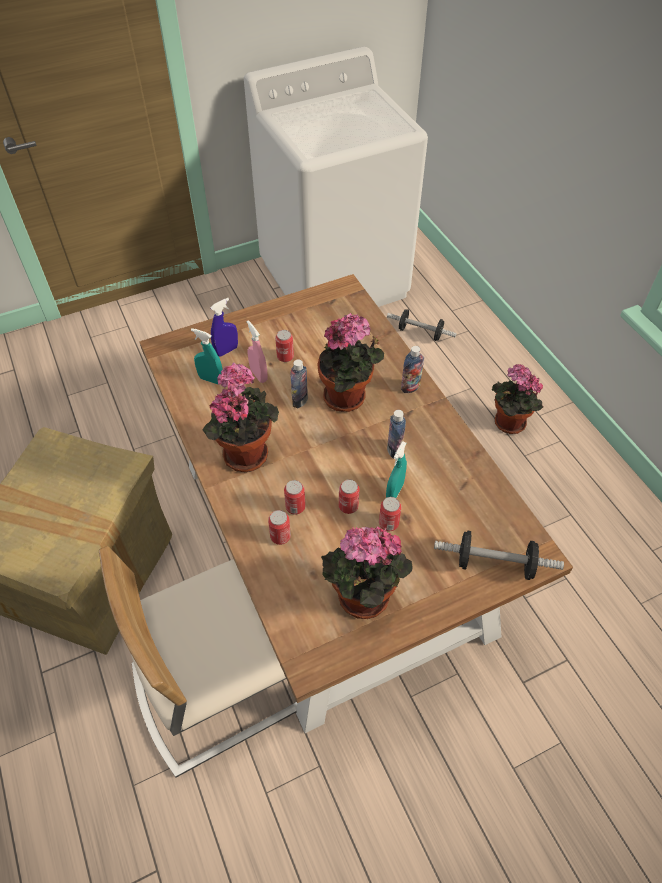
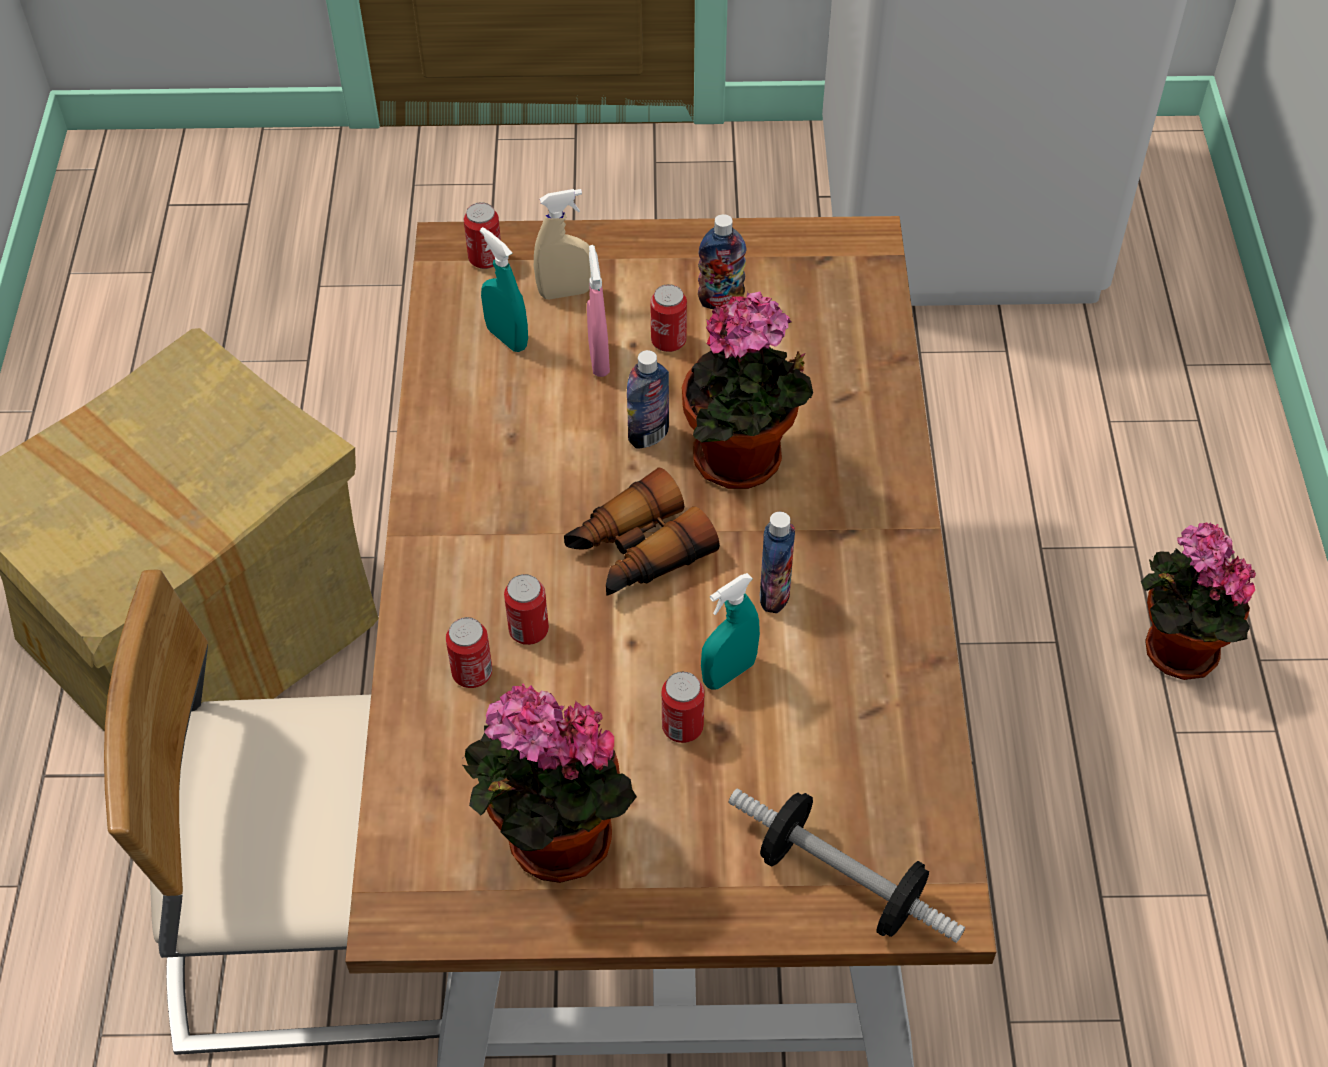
camera: 25 degrees right, 0 degrees up
potted plant [202,363,279,472] -> none
blue spray bottle [211,298,238,357] -> beige spray bottle [534,189,591,300]
can [339,479,360,514] -> can moved to [464,202,501,269]
dumbbell [387,309,457,341] -> none
bottle [401,346,424,393] -> bottle moved to [698,214,747,310]
none -> binoculars [564,468,720,596]

